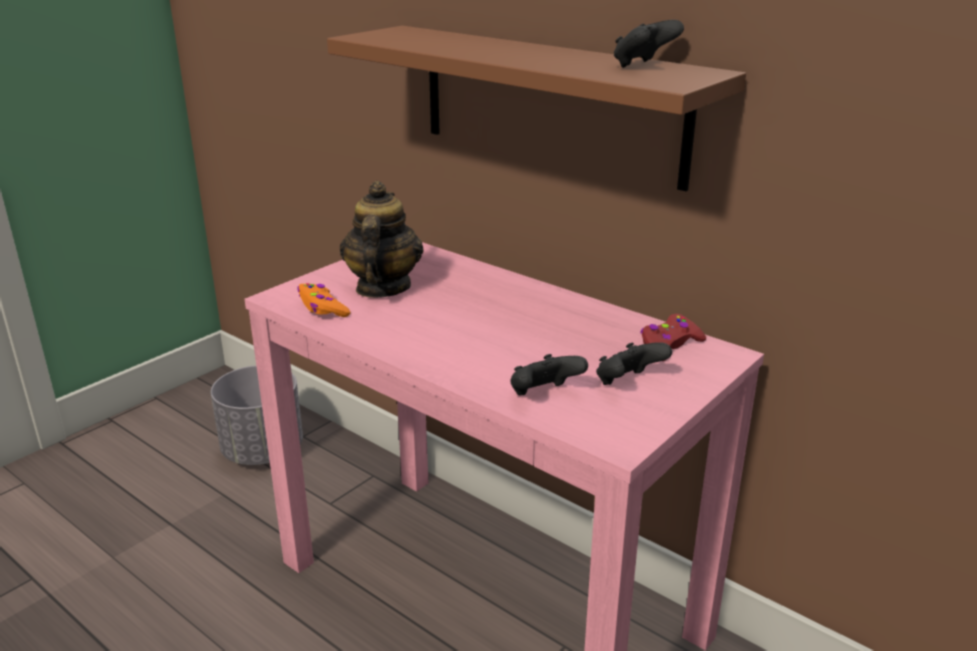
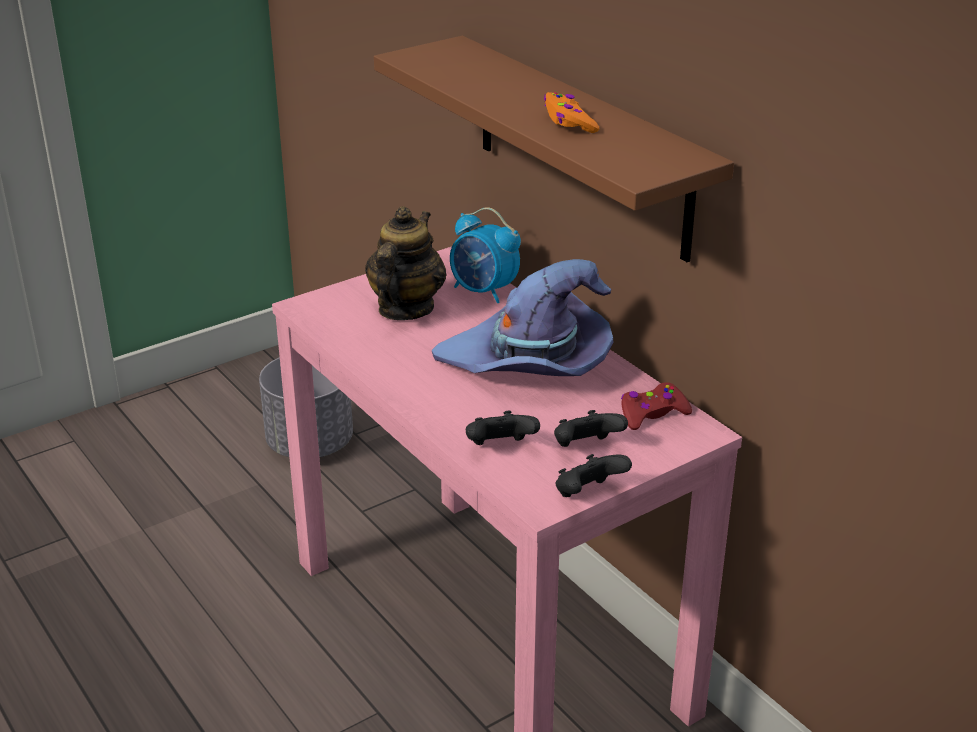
camera: 15 degrees right, 5 degrees up
orange game controller [298,283,350,317] -> orange game controller moved to [544,92,599,133]
black game controller [614,20,684,68] -> black game controller moved to [555,454,632,497]
none -> purple hat [432,259,613,376]
none -> alarm clock [450,207,521,303]

